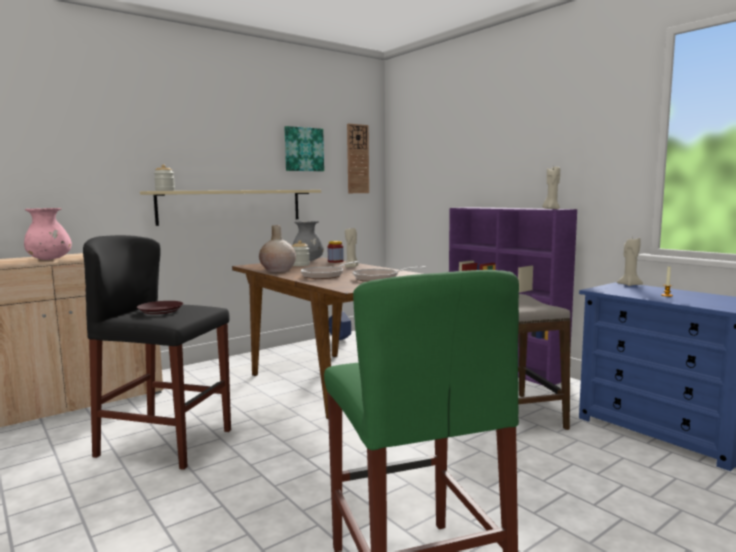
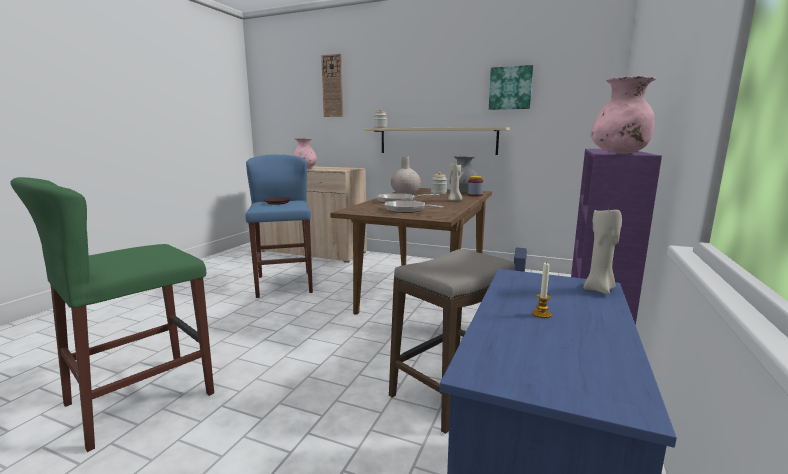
camera: 60 degrees right, 5 degrees up
black stool [83,235,231,470] -> blue stool [245,155,313,298]
wall clock [347,123,369,193] -> wall clock moved to [321,54,343,117]
beige candle [543,167,560,209] -> pink vase [591,76,656,154]

